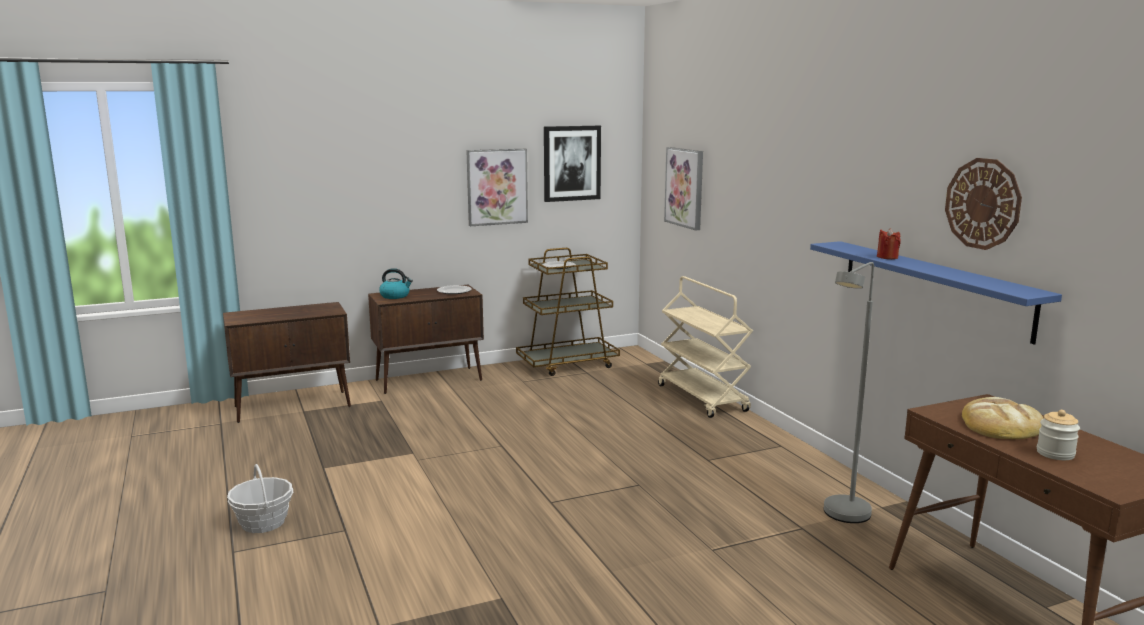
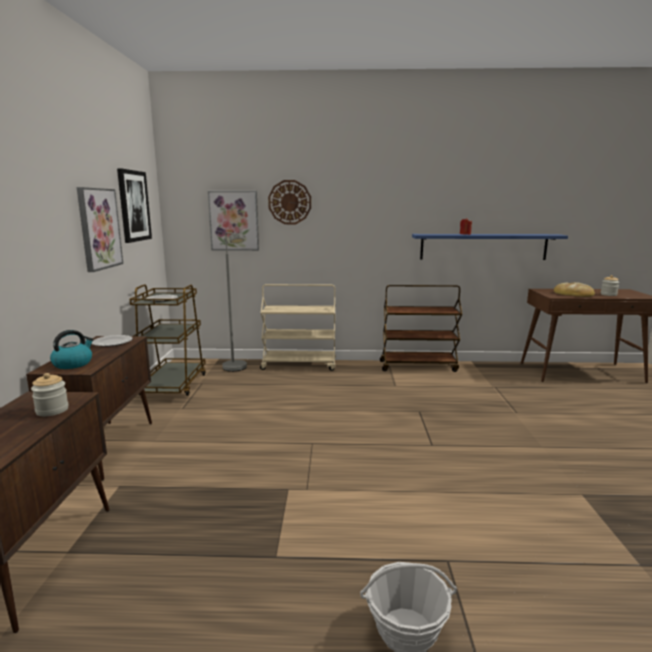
camera: 65 degrees left, 0 degrees up
grey floor lamp [824,262,874,523] -> grey floor lamp moved to [222,232,247,372]
wall clock [945,158,1022,250] -> wall clock moved to [268,180,311,224]
none -> jar [31,373,69,416]
none -> brown cart [380,285,462,372]

